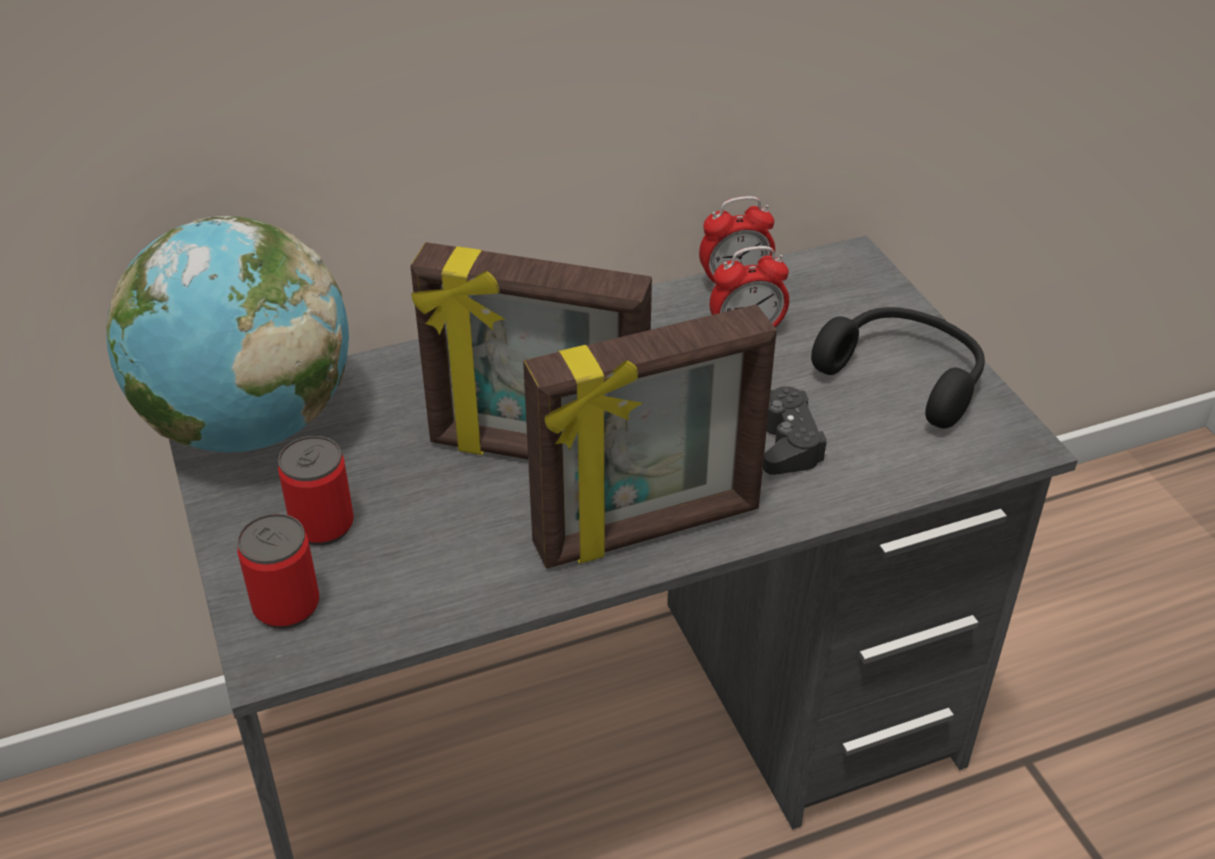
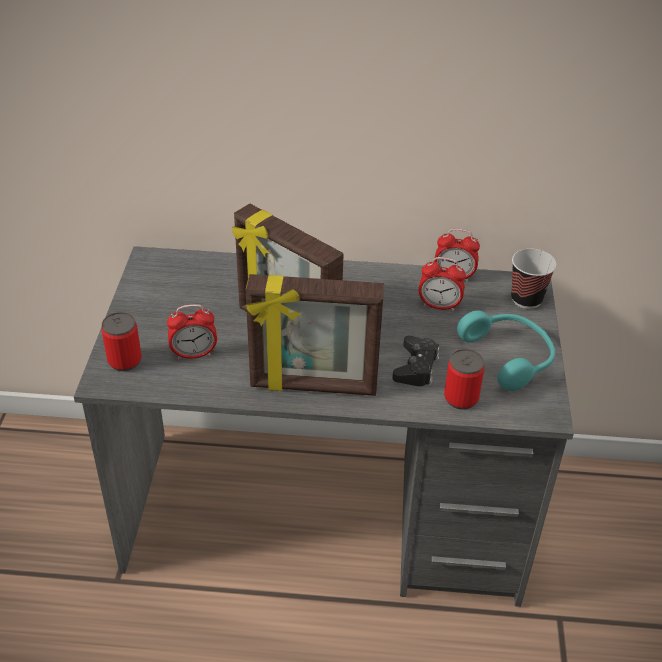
camera: 25 degrees right, 0 degrees up
globe [106,216,349,453] -> none
can [278,436,354,546] -> can moved to [444,349,485,410]
black headphones [811,307,985,429] -> turquoise headphones [457,310,555,391]
none -> alarm clock [167,304,217,360]
none -> cup [511,249,557,309]

